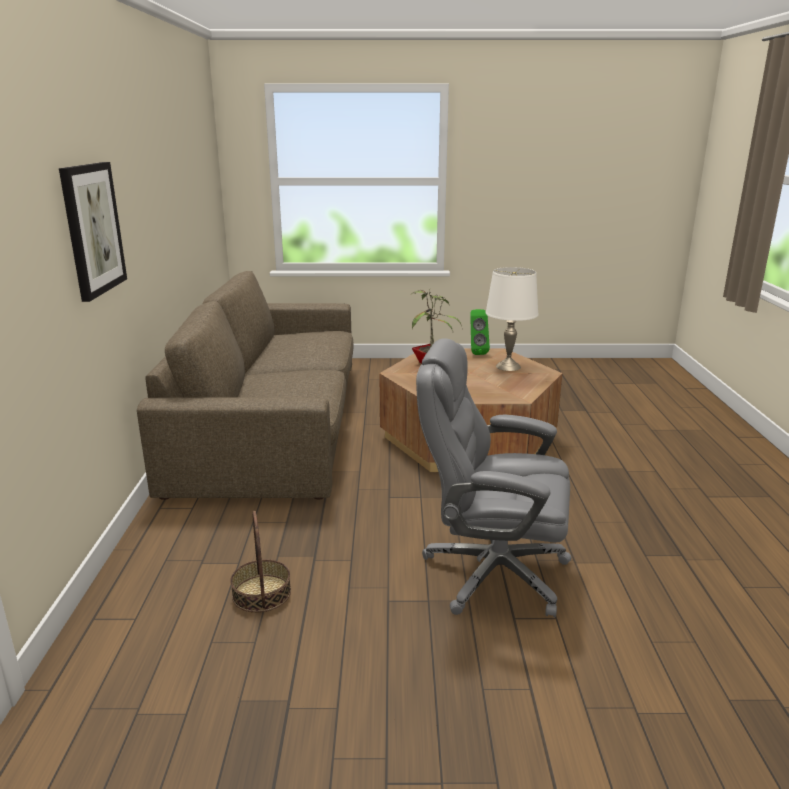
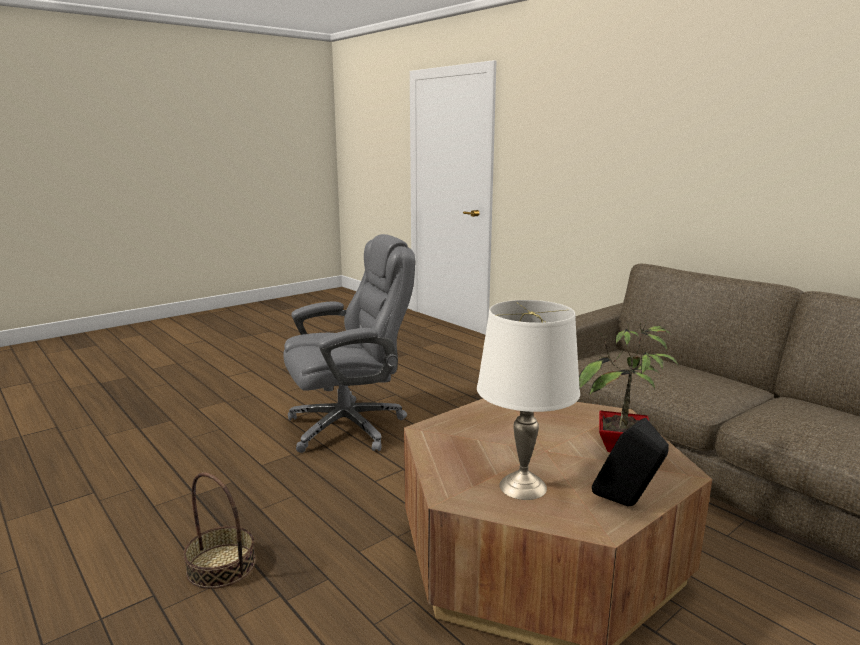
camera: 140 degrees right, 5 degrees down
picture [59,162,127,302] -> none
basket [230,511,291,613] -> basket moved to [184,472,256,589]
green speaker [470,309,490,355] -> black speaker [592,418,669,507]

